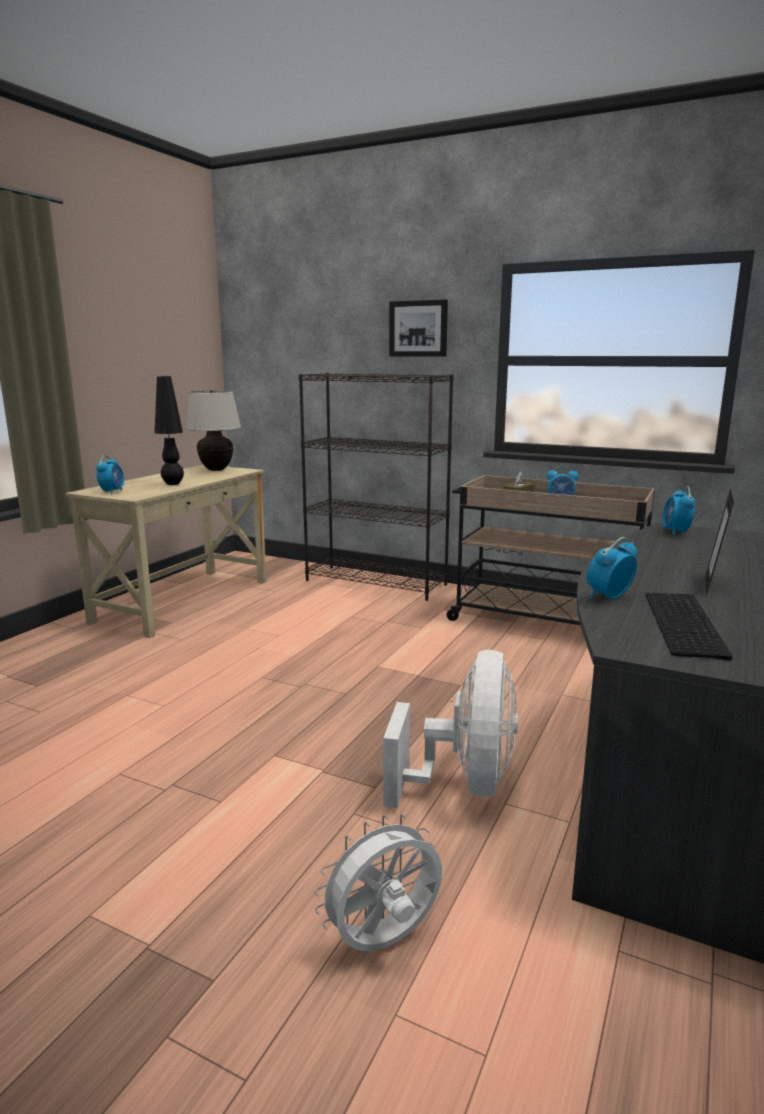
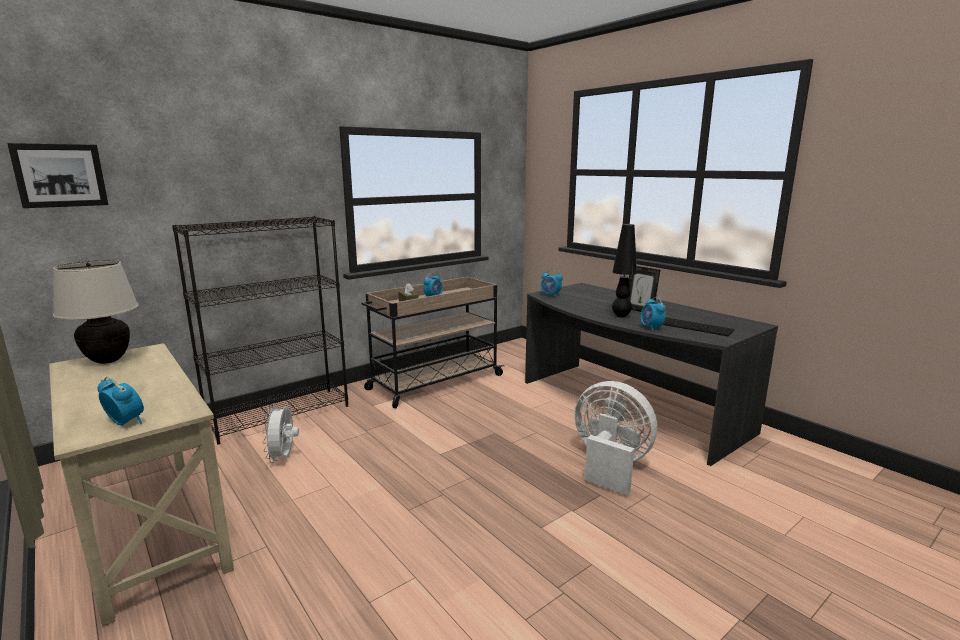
camera: 65 degrees left, 0 degrees up
black table lamp [155,376,184,485] -> black table lamp moved to [612,224,637,317]
white fan [315,814,442,951] -> white fan moved to [262,403,299,463]
picture [389,299,448,357] -> picture moved to [7,143,108,208]

